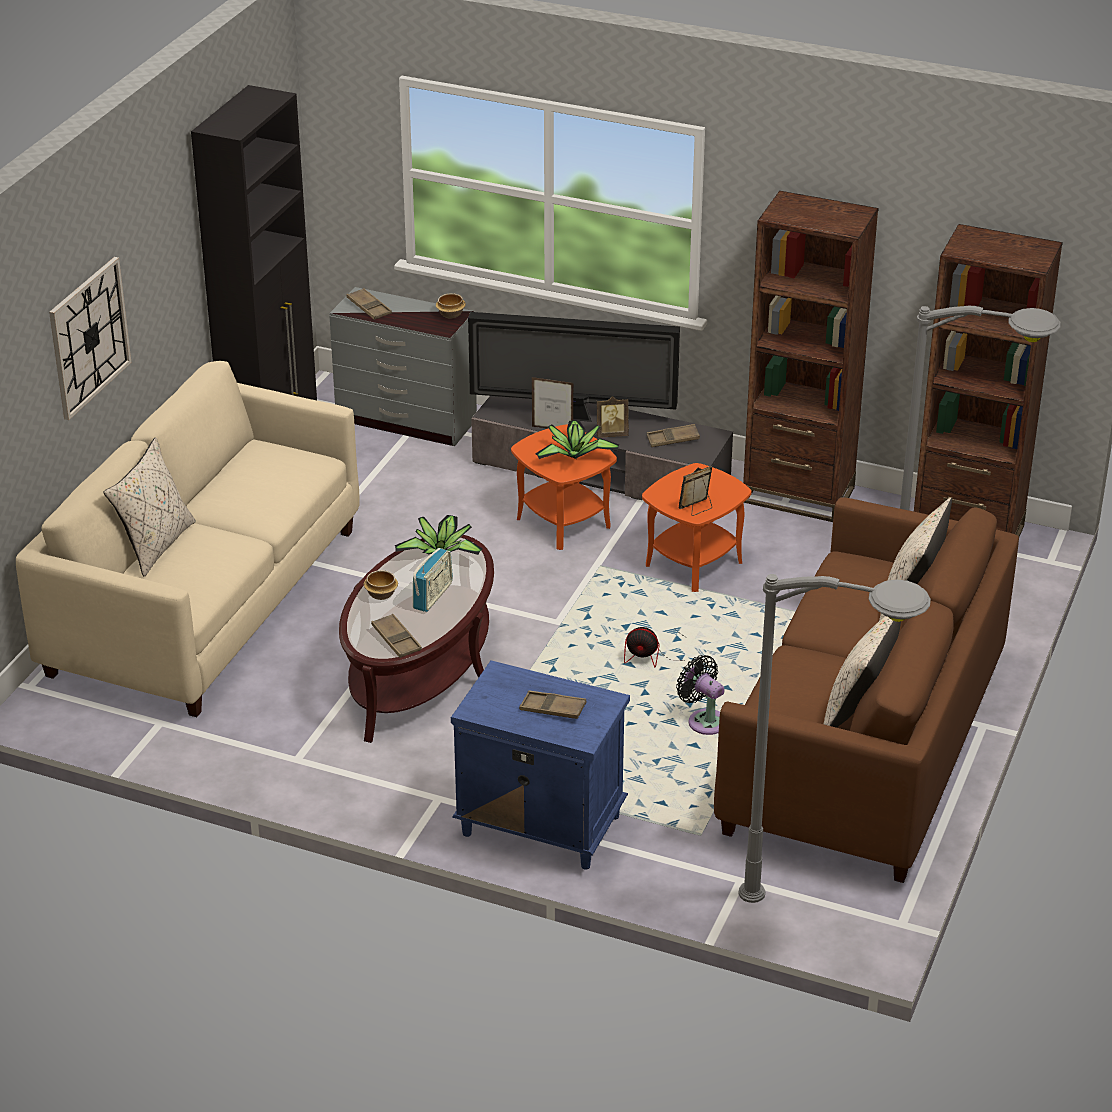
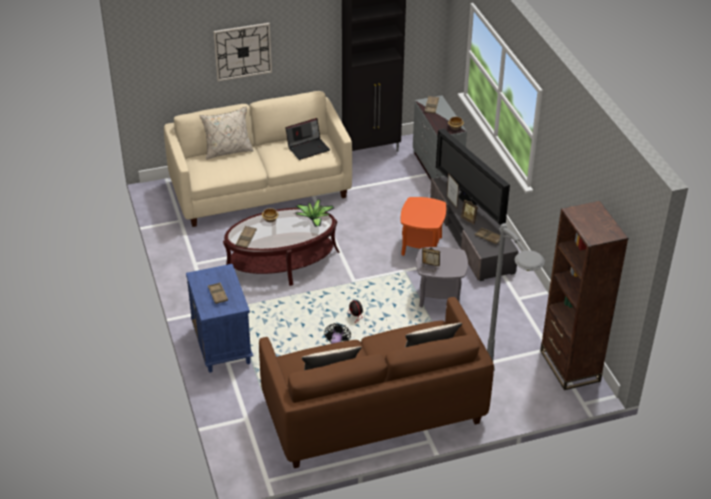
camera: 50 degrees right, 5 degrees up
radio [413,548,453,612] -> none
potted plant [535,420,619,459] -> none
orange side table [642,463,751,592] -> grey side table [416,247,468,308]
grey floor lamp [738,574,931,903] -> none
brown bookcase [743,191,879,522] -> none
none -> laptop [286,118,330,160]

